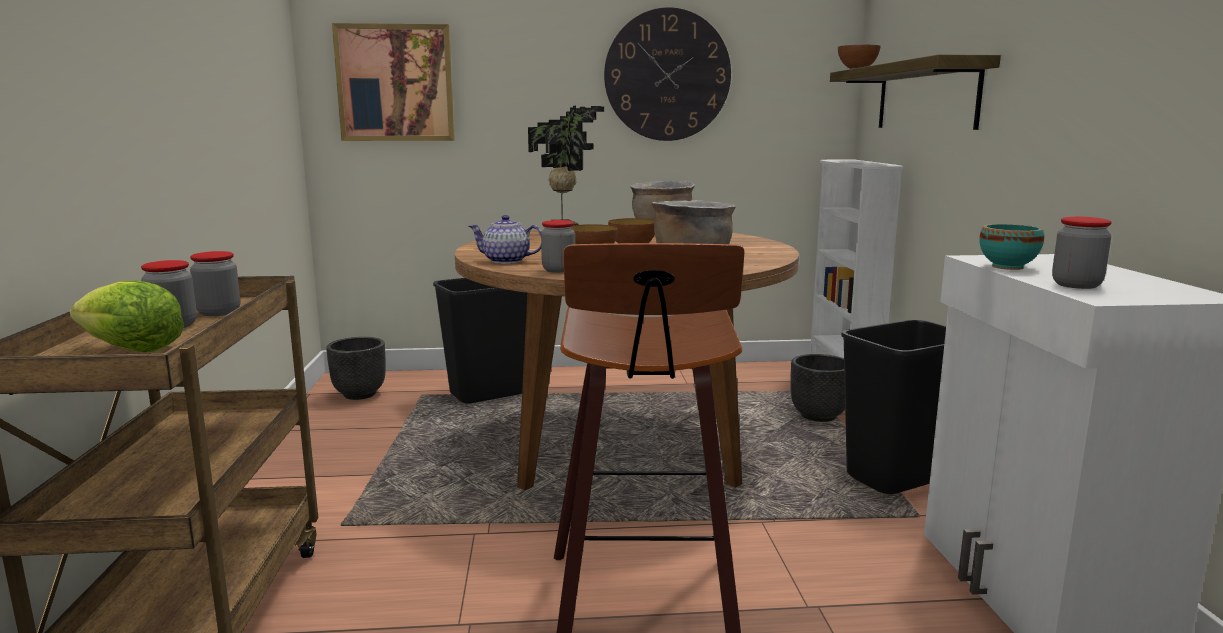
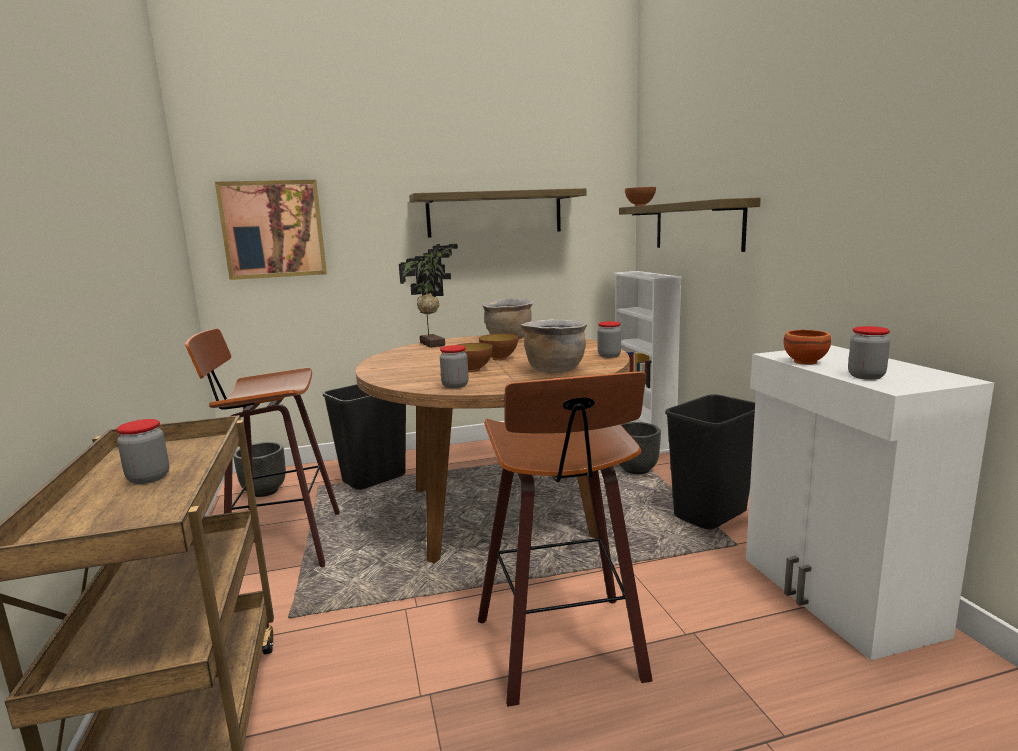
camera: 10 degrees left, 0 degrees up
lettuce [69,281,184,352] -> none
jar [190,251,240,316] -> jar moved to [597,321,621,358]
teapot [469,215,542,264] -> none
wall clock [604,7,731,141] -> shelf [409,188,587,238]
turquoise bowl [979,224,1044,270] -> brown bowl [784,330,831,365]
none -> stool [185,329,340,568]

